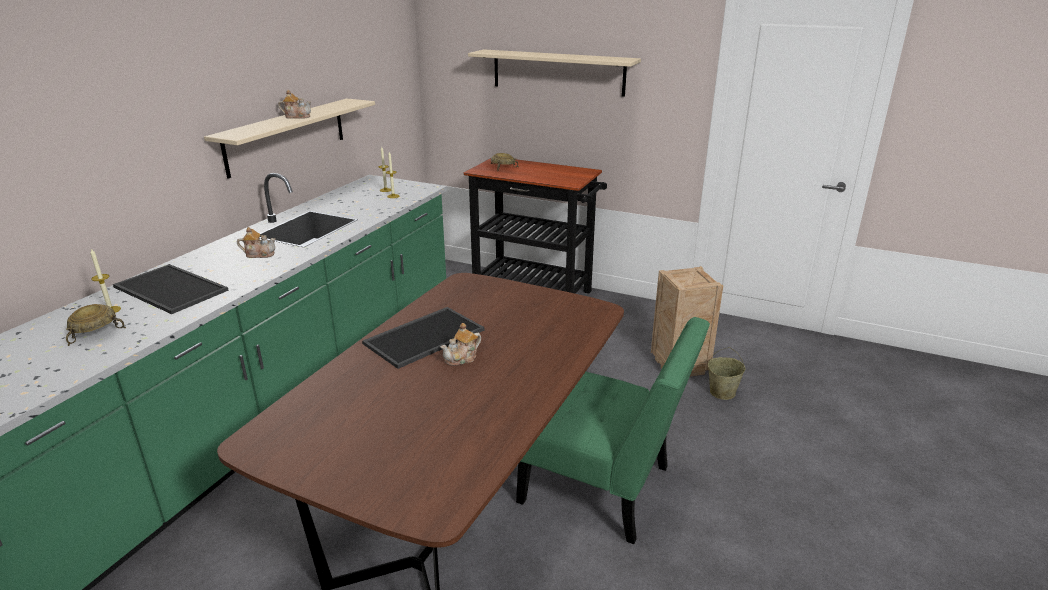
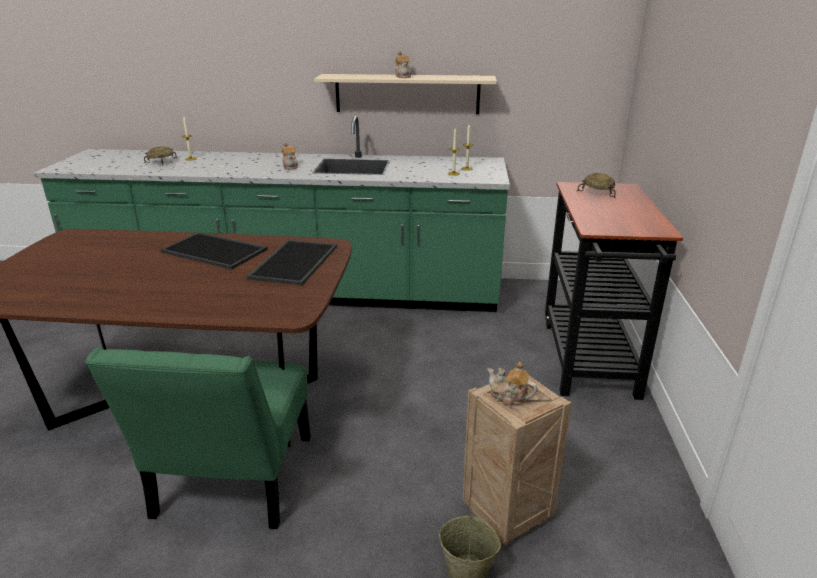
camera: 70 degrees right, 0 degrees up
tray [113,264,229,314] -> tray moved to [247,240,337,285]
teapot [440,323,481,366] -> teapot moved to [488,361,537,405]
beige shelf [468,49,641,97] -> none

